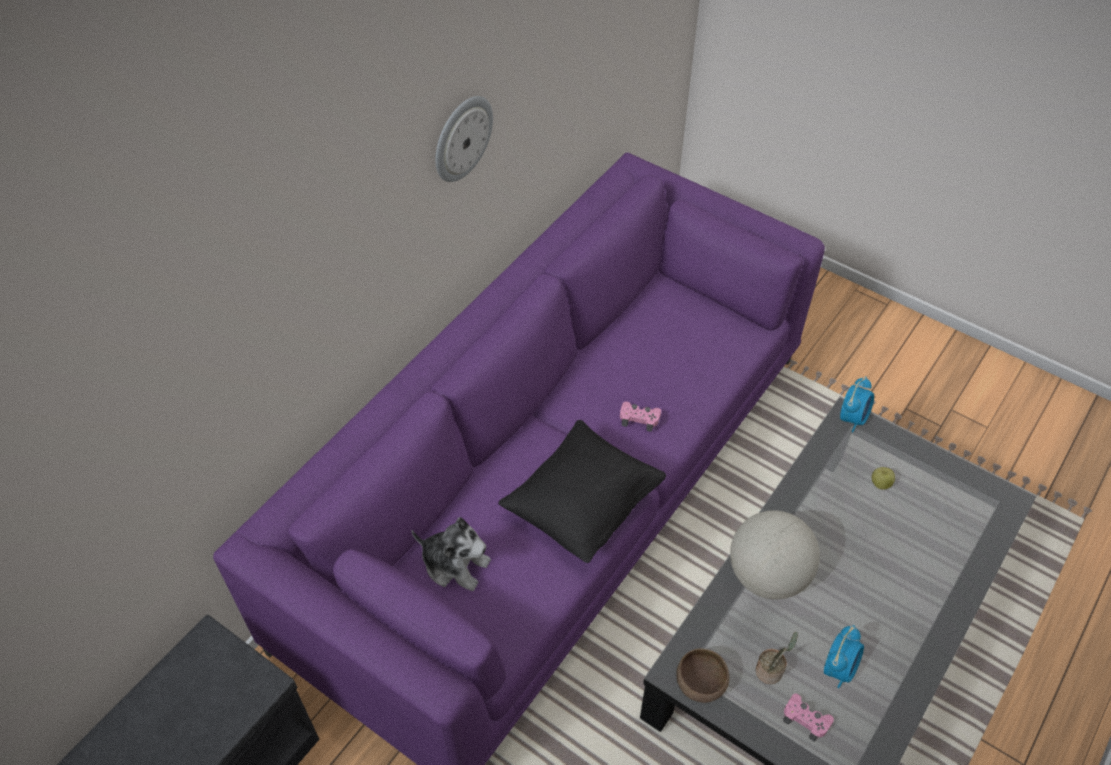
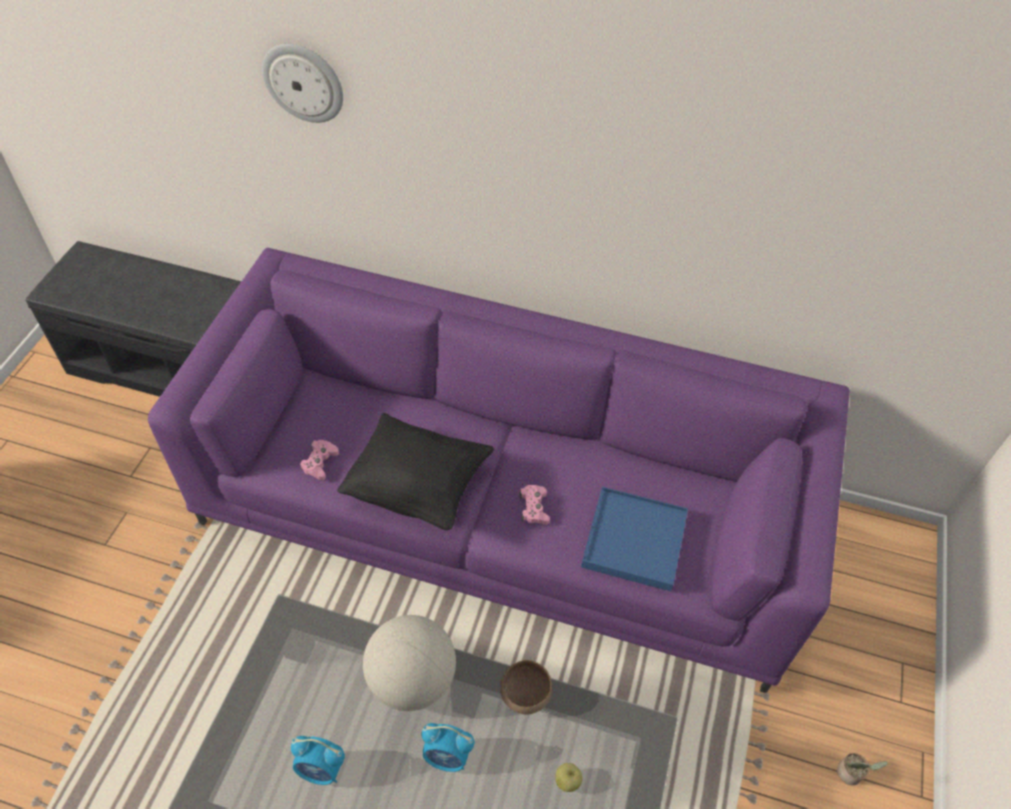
camera: 70 degrees right, 0 degrees up
plush toy [412,517,491,591] -> none
wall clock [435,96,493,182] -> wall clock moved to [262,44,343,123]
brown bowl [676,649,729,703] -> brown bowl moved to [500,660,552,715]
potted plant [756,632,798,684] -> potted plant moved to [837,753,888,785]
pink game controller [783,694,834,742] -> pink game controller moved to [300,440,339,480]
alarm clock [840,376,874,433] -> alarm clock moved to [422,723,474,772]
none -> blue tray [581,487,688,591]

